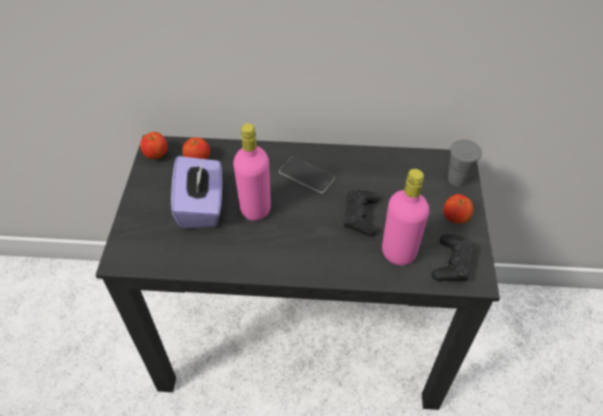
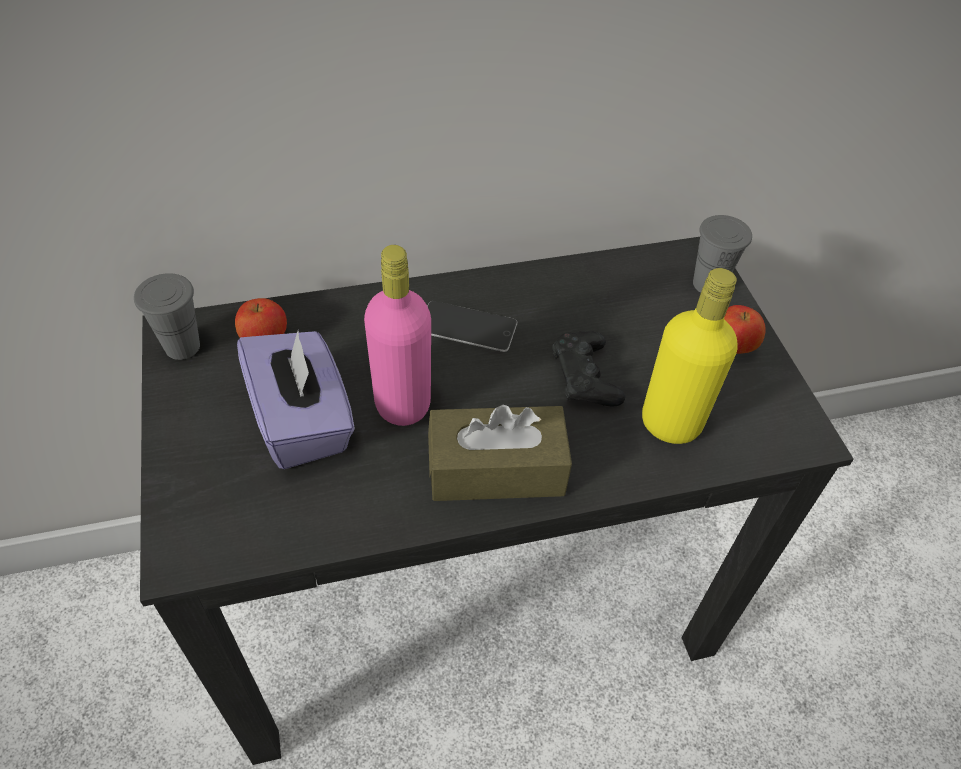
camera: 20 degrees left, 0 degrees up
apple [140,132,168,159] -> grey cup [134,273,200,360]
pink bottle [382,169,429,265] -> yellow bottle [642,268,738,444]
black game controller [431,234,476,281] -> none
none -> brown tissue box [428,405,572,501]

